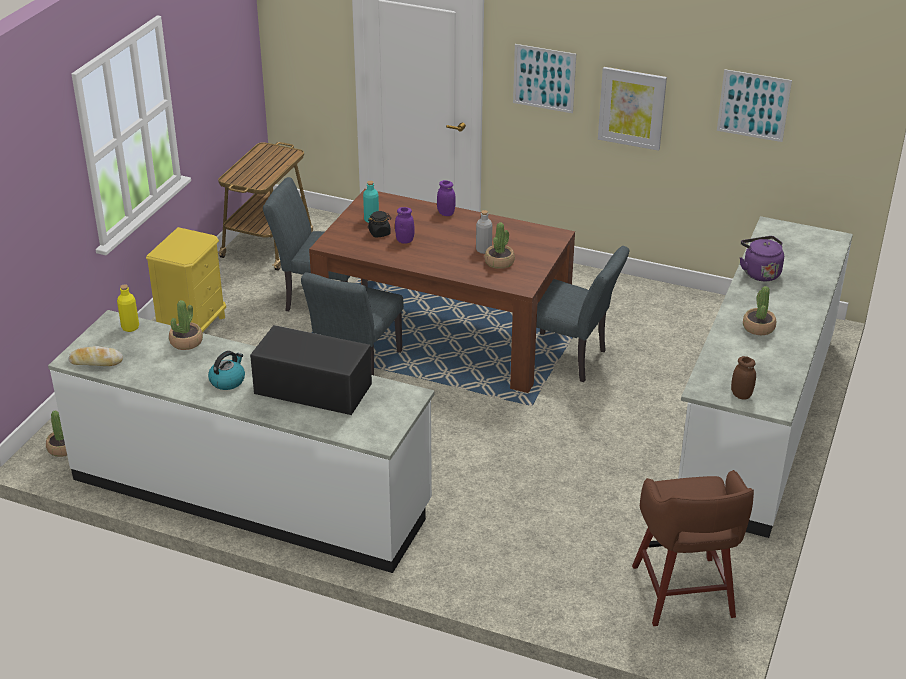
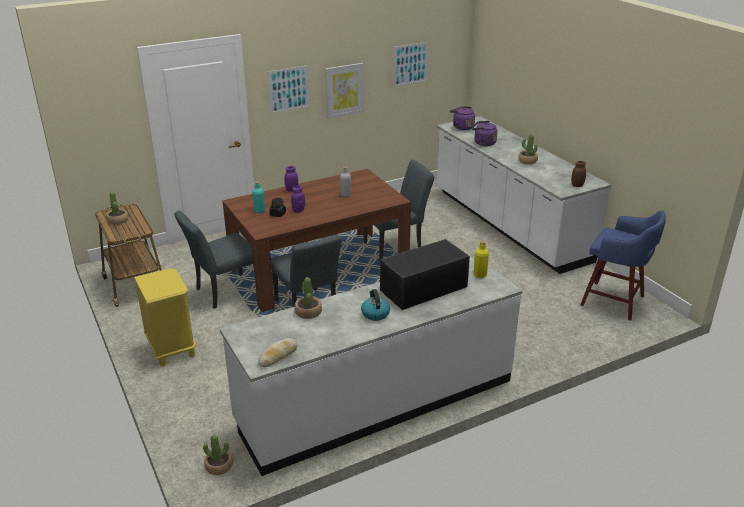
camera: 50 degrees left, 5 degrees down
yellow bottle [117,284,139,332] -> yellow bottle moved to [473,241,489,278]
potted plant [485,222,515,269] -> potted plant moved to [106,191,128,225]
brown stool [632,470,754,626] -> blue stool [580,210,666,321]
none -> purple kettle [450,106,475,130]

